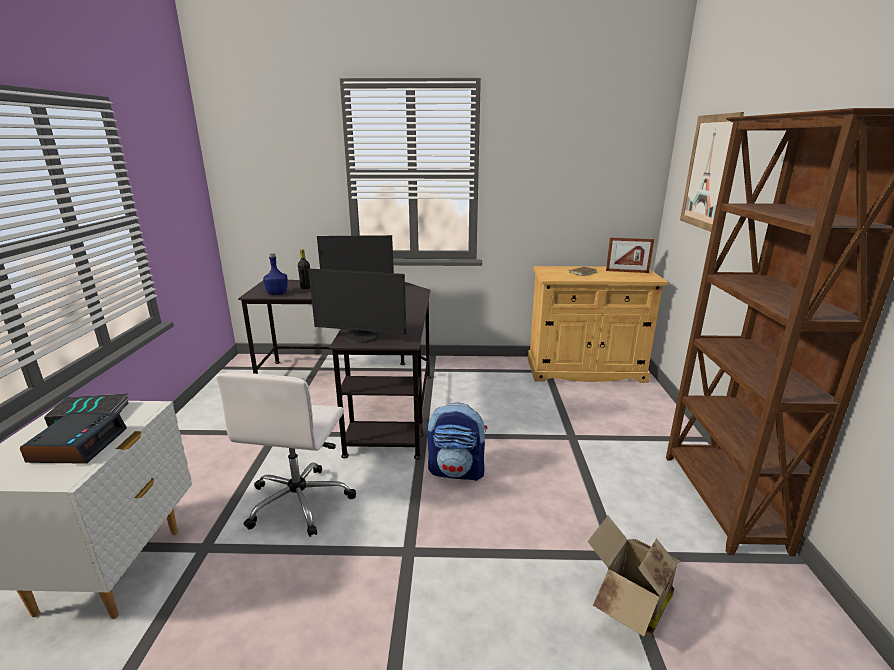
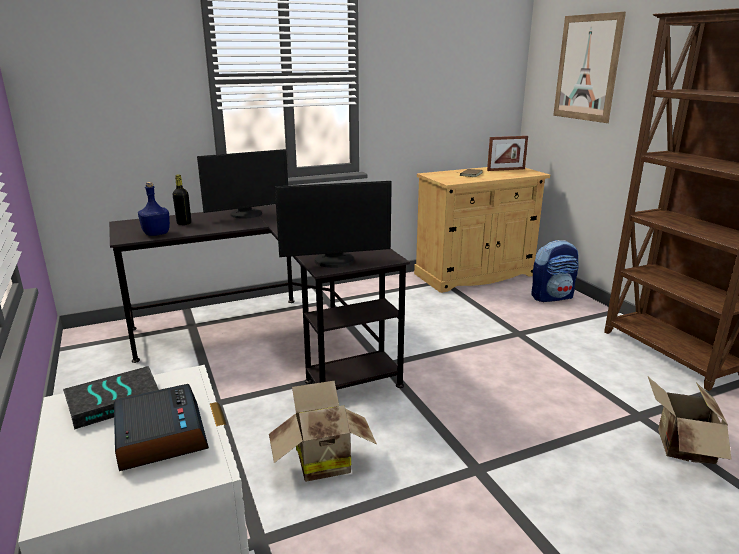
camera: 25 degrees left, 0 degrees up
white office chair [216,372,356,537] -> cardboard box [269,381,377,482]
backpack [428,402,487,481] -> backpack moved to [531,240,579,302]

